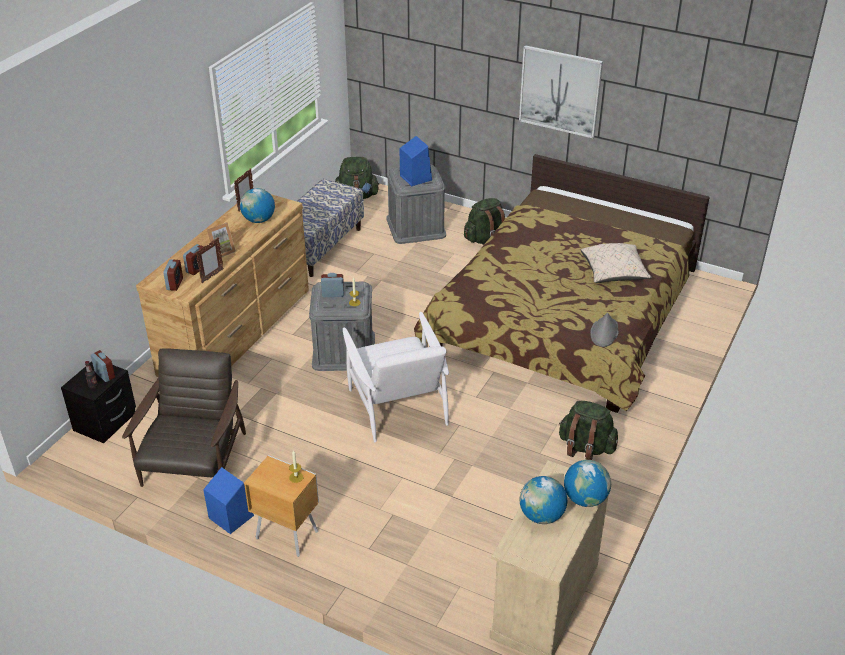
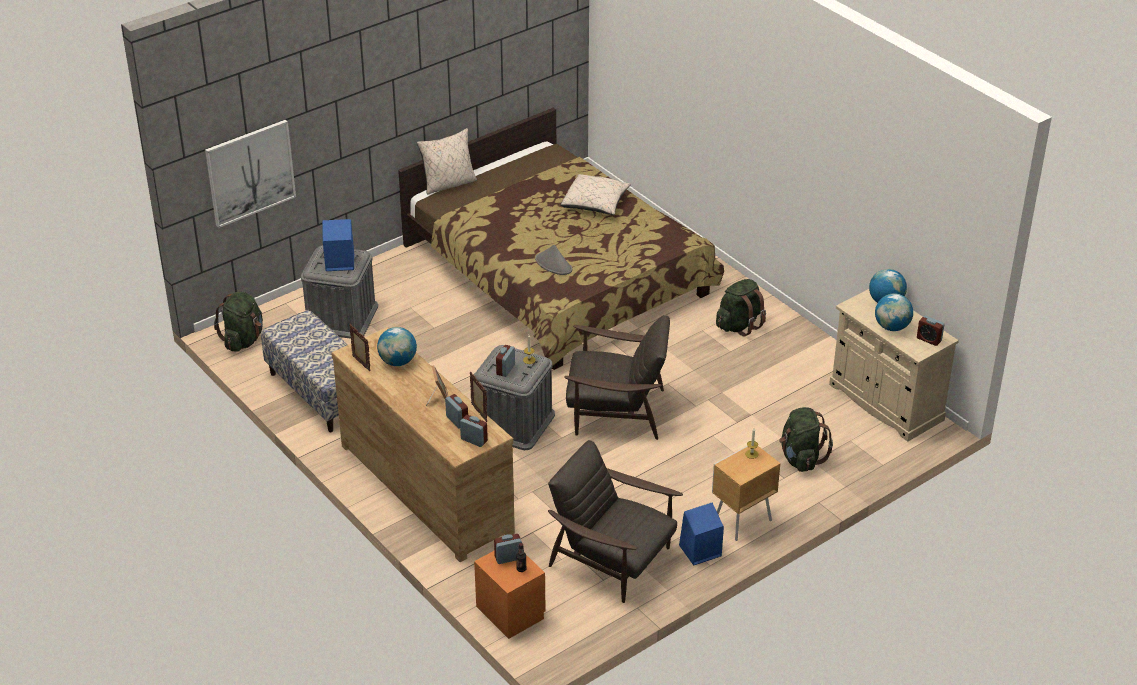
camera: 65 degrees left, 0 degrees up
black nightstand [61,361,136,443] -> orange nightstand [474,551,546,639]
white armchair [343,312,449,442] -> brown armchair [564,315,670,440]
green backpack [464,198,505,245] -> green backpack moved to [779,407,833,472]
picture [519,45,603,138] -> picture moved to [205,120,296,228]
grey hat [590,313,619,347] -> grey hat moved to [535,244,572,275]
none -> beige pillow [417,128,477,195]
none -> alarm clock [917,315,945,346]

